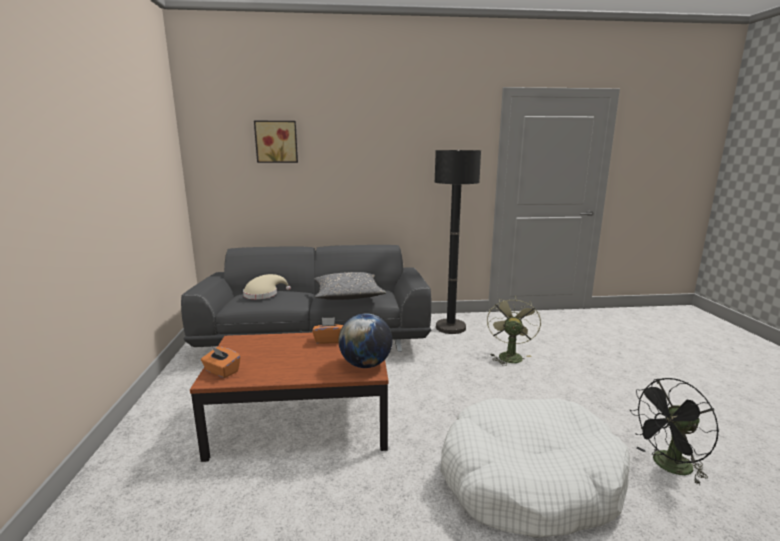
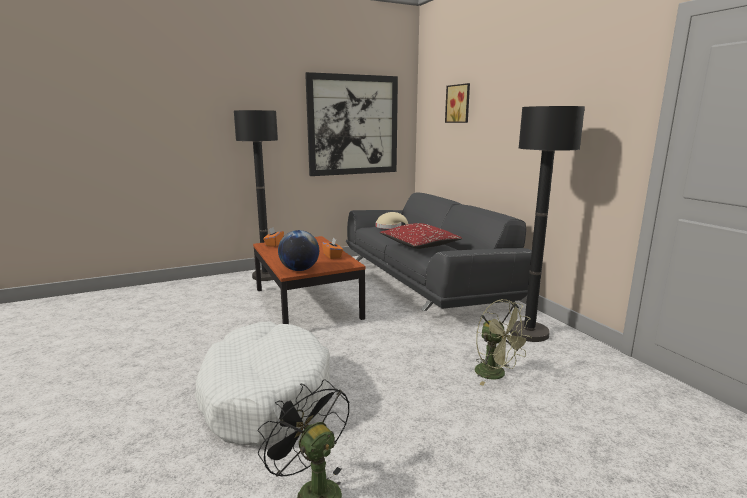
camera: 70 degrees right, 0 degrees up
grey pillow [314,272,386,300] -> red pillow [380,223,463,249]
green fan [487,296,541,366] -> green fan turned 60 degrees clockwise [475,299,532,385]
none -> black floor lamp [234,110,278,281]
none -> picture [305,72,398,176]

